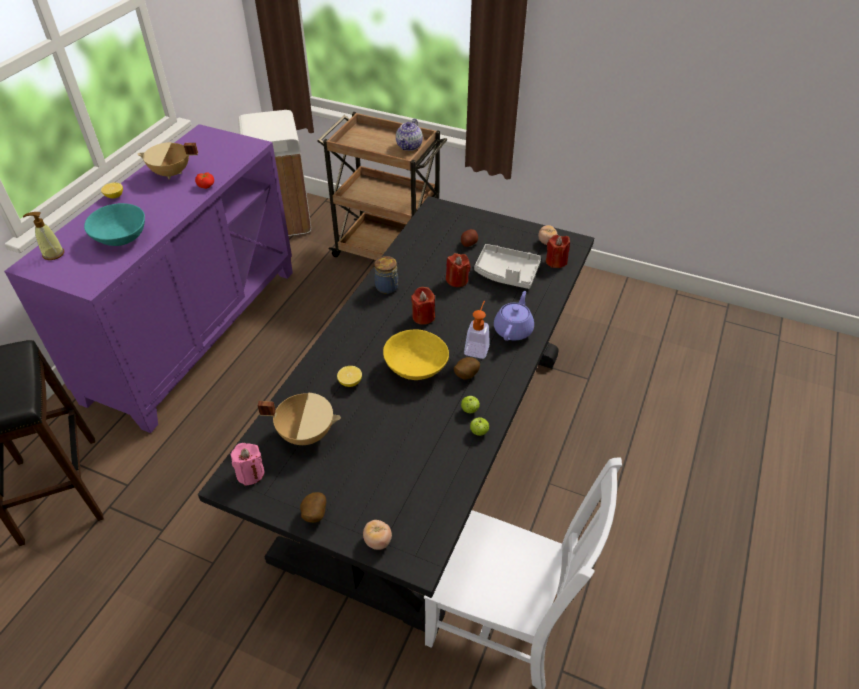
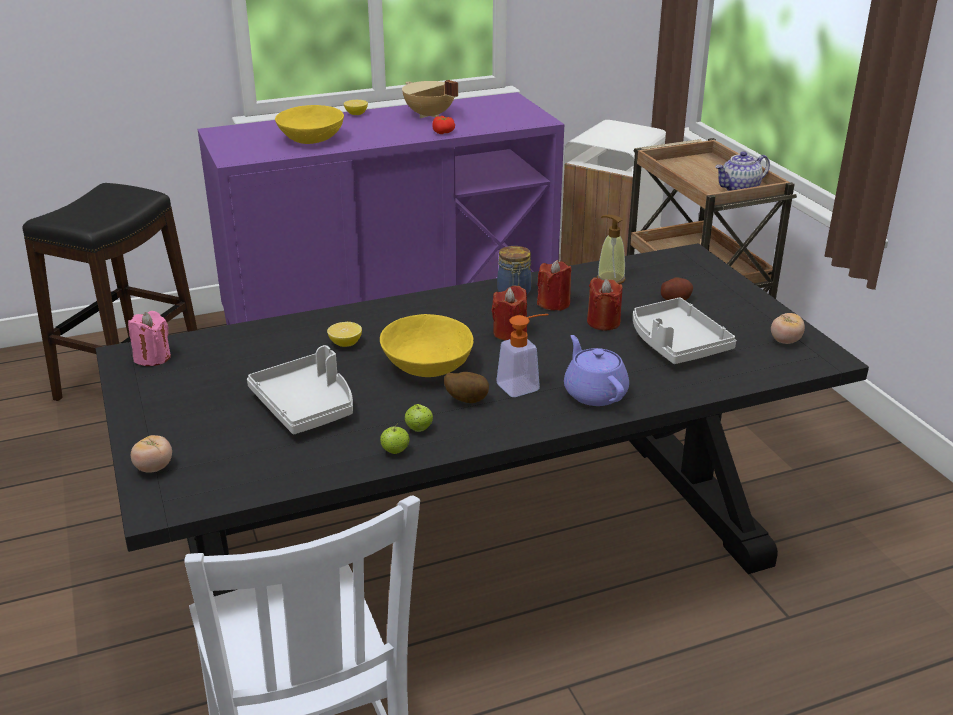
camera: 45 degrees right, 15 degrees down
soap dispenser [23,212,64,260] -> soap dispenser moved to [597,215,625,284]
turquoise bowl [84,203,145,246] -> yellow bowl [275,105,344,144]
beige cooking pot [257,393,341,445] -> none
potato [300,492,326,523] -> none
purple teapot [494,291,534,341] -> purple teapot turned 90 degrees counterclockwise [564,335,629,406]
red candle [546,235,570,268] -> red candle moved to [537,260,571,311]
none -> grey tray [247,345,353,434]

